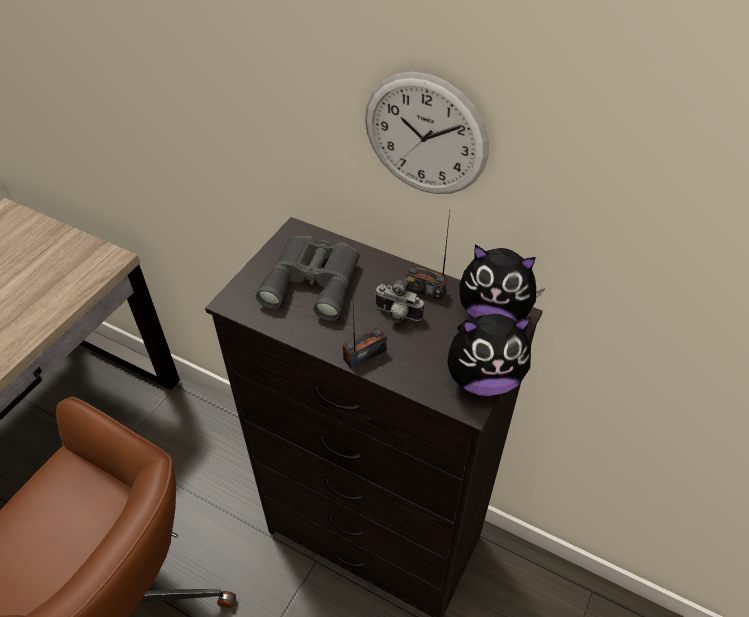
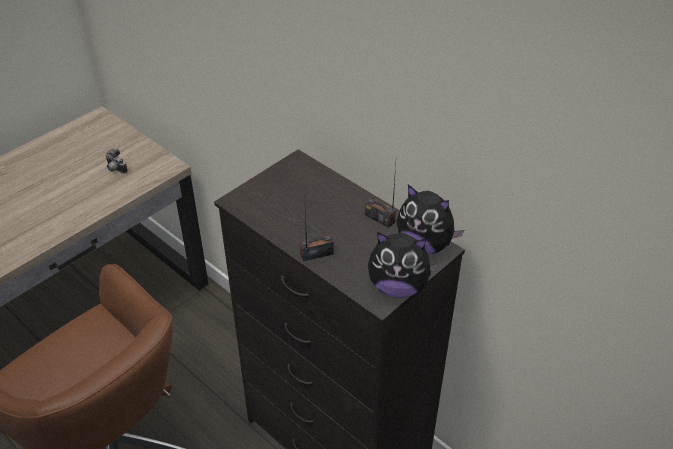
camera: 15 degrees right, 5 degrees down
grey binoculars [256,236,360,321] -> none
wall clock [365,72,489,194] -> none
camera [374,278,424,323] -> camera moved to [105,149,128,174]

